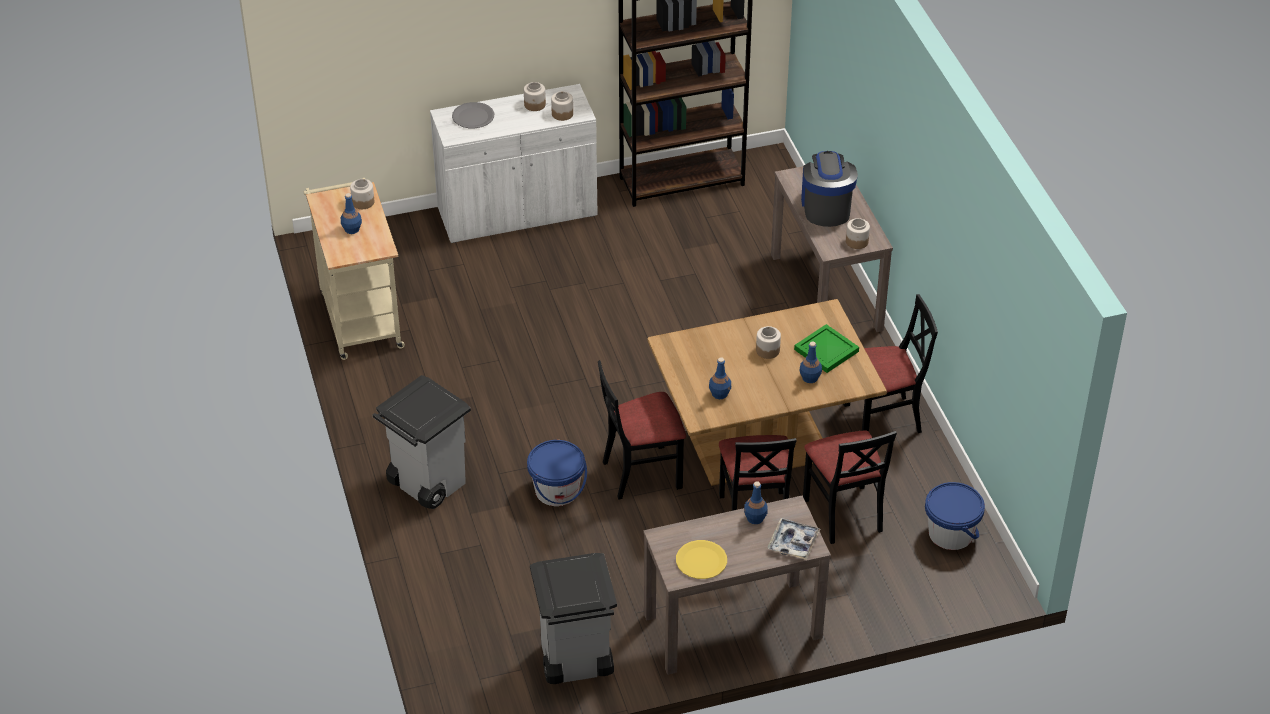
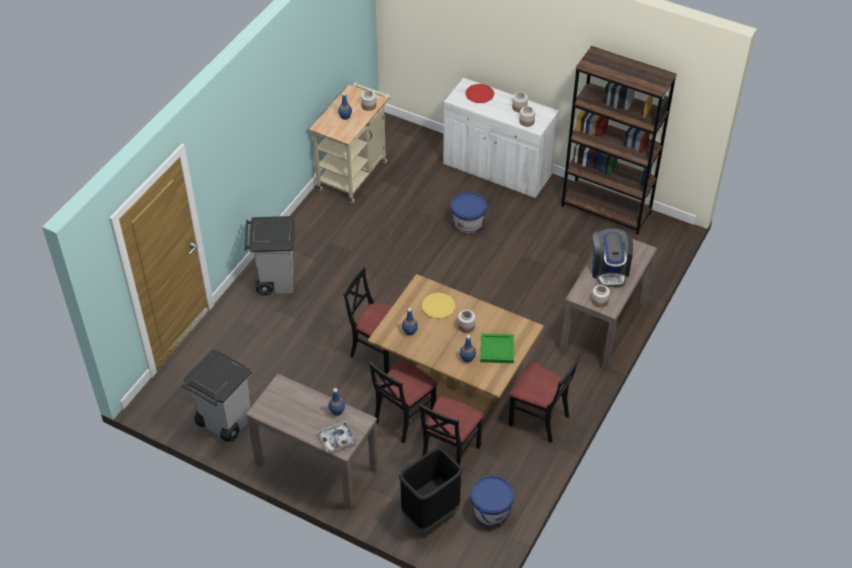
camera: 45 degrees right, 5 degrees up
grey plate [452,102,494,128] -> red plate [465,84,494,103]
blue bucket [527,440,587,506] -> blue bucket moved to [449,192,488,233]
yellow plate [676,540,727,579] -> yellow plate moved to [422,293,455,318]
coffee machine [801,151,858,227] -> coffee machine turned 135 degrees clockwise [592,227,633,287]
none -> black trash can [399,448,463,533]

